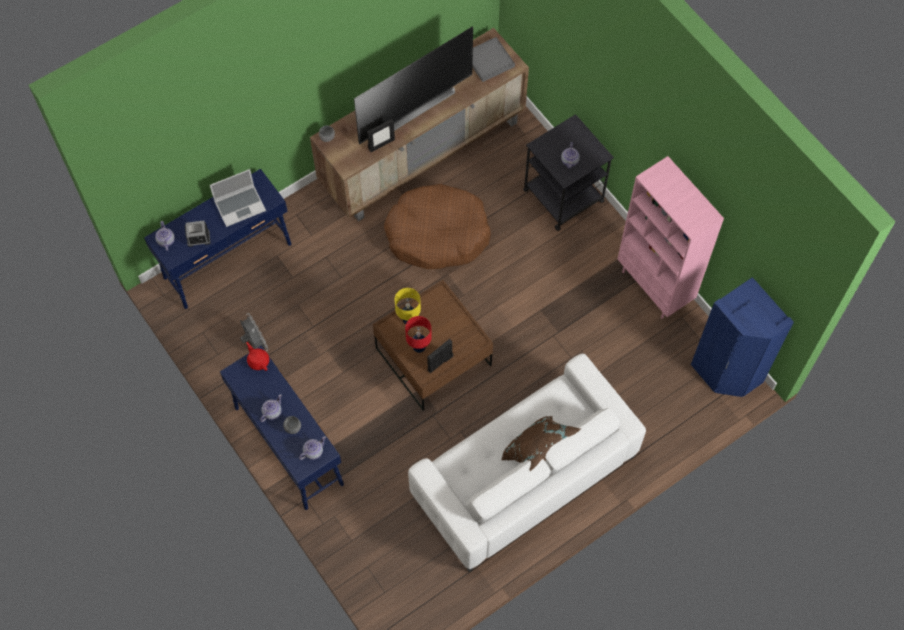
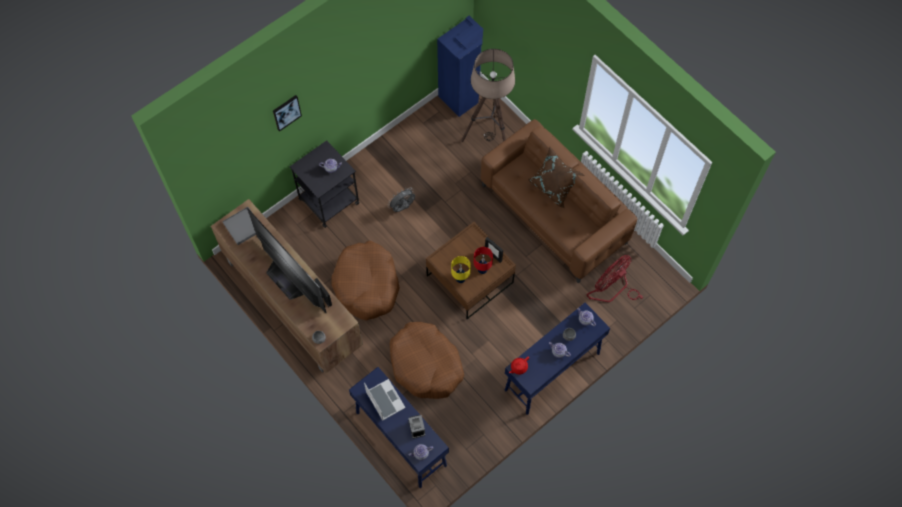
camera: 95 degrees left, 0 degrees up
grey fan [240,313,268,351] -> grey fan moved to [388,187,415,212]
white sofa [408,353,646,573] -> brown sofa [481,119,637,283]
pink bookcase [618,156,724,319] -> none
none -> picture [273,95,302,132]
none -> brown dog bed [390,322,464,399]
none -> floor lamp [461,49,515,142]
none -> red fan [587,255,643,302]

